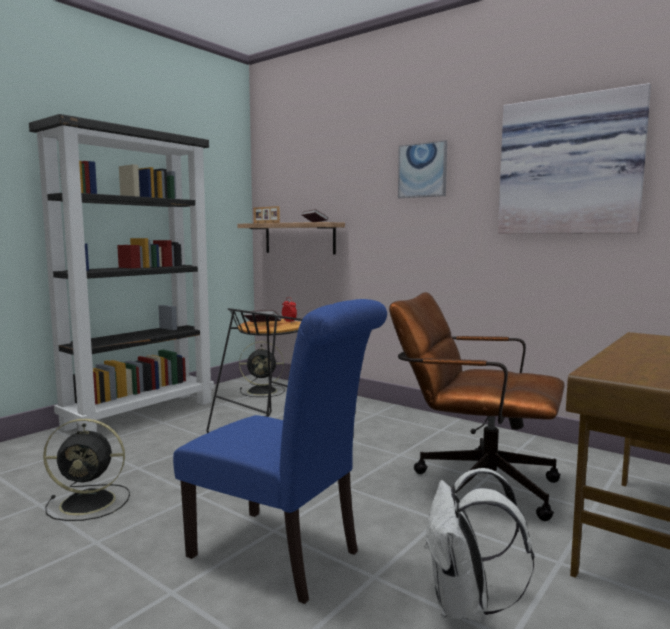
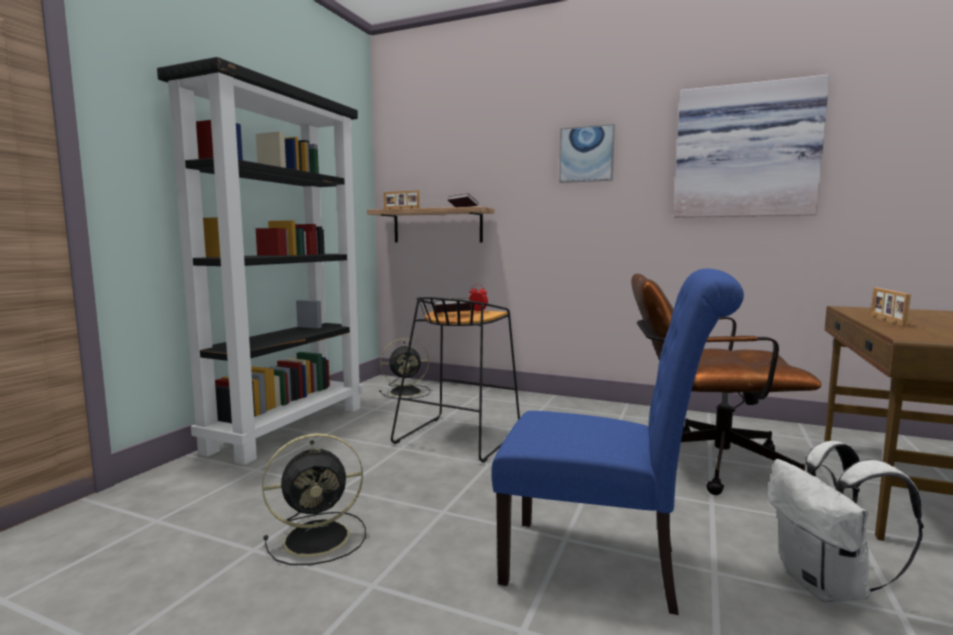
camera: 15 degrees left, 0 degrees up
none -> picture frame [870,287,911,327]

